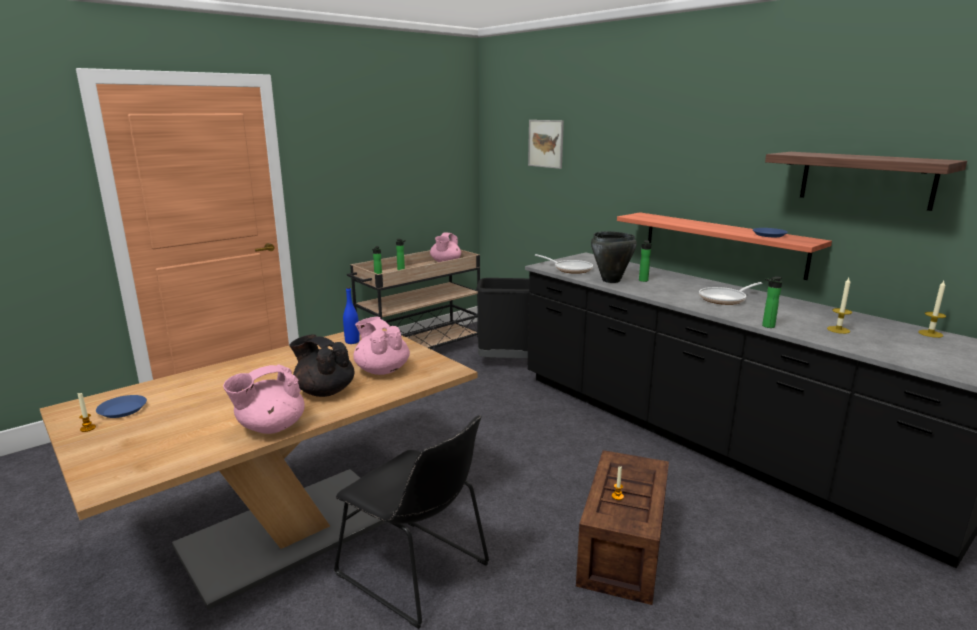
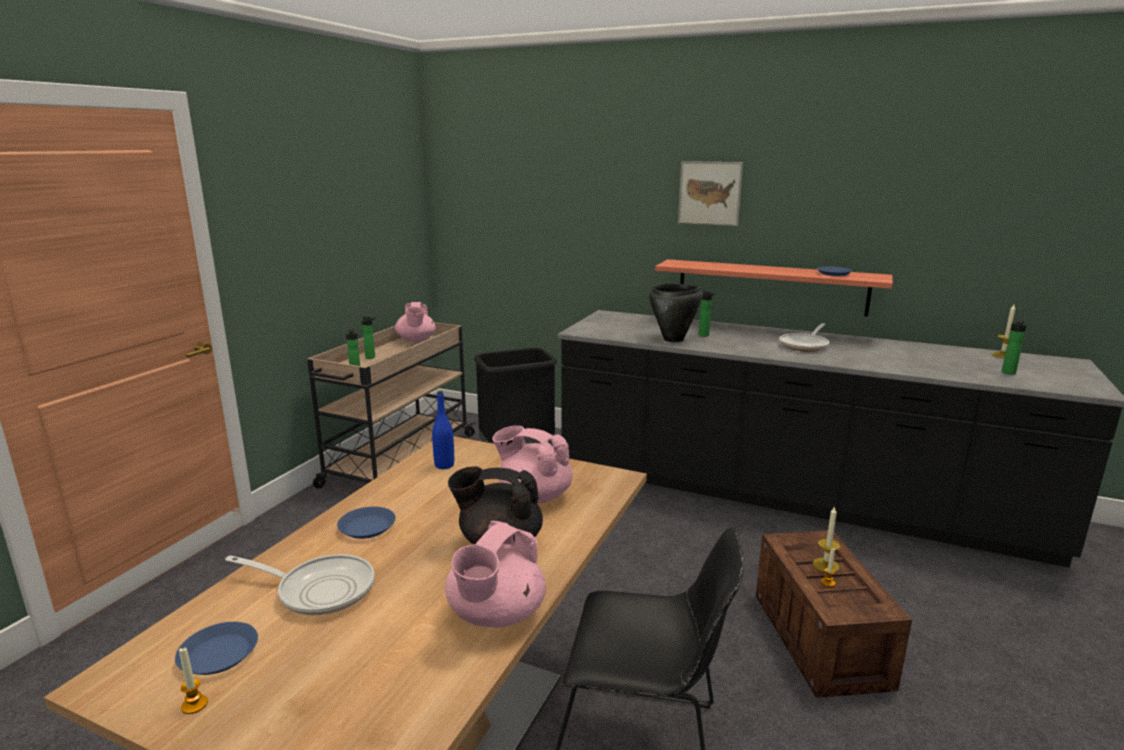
camera: 25 degrees left, 0 degrees up
picture [528,120,564,169] -> picture moved to [678,161,743,226]
frying pan [535,254,593,274] -> frying pan moved to [225,554,374,616]
bottle [762,277,782,328] -> bottle moved to [1002,320,1027,375]
shelf [765,152,967,211] -> none
candle [827,278,852,334] -> candle moved to [813,506,841,572]
none -> blue plate [337,507,396,539]

